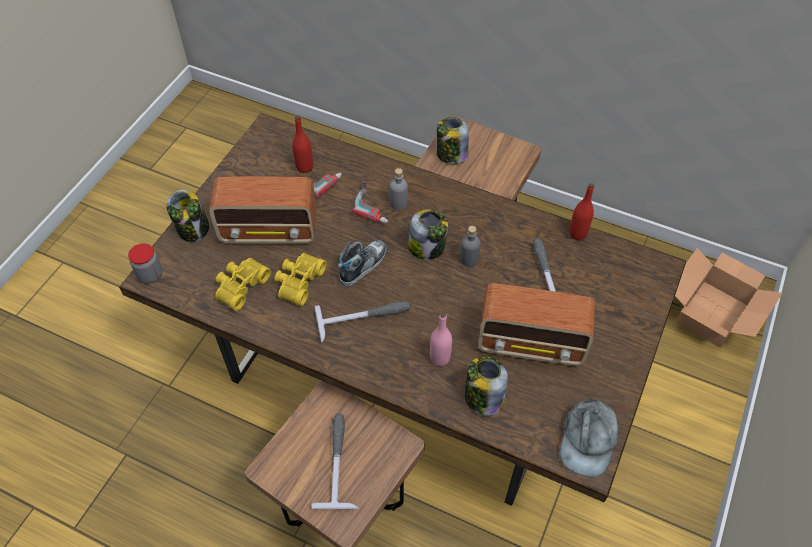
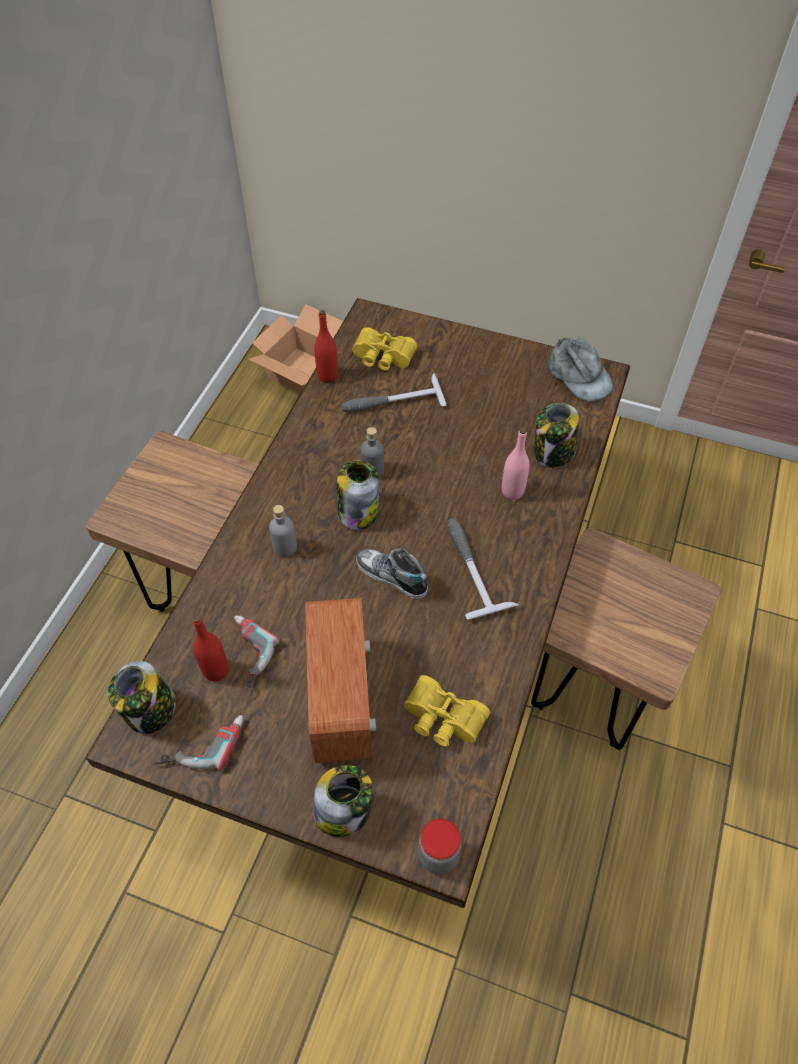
camera: 95 degrees left, 0 degrees up
yellow binoculars [275,253,327,306] -> yellow binoculars moved to [352,327,417,371]
hammer [311,413,359,509] -> none
power drill [352,179,389,223] -> power drill moved to [152,715,244,771]
jar [437,117,469,164] -> jar moved to [108,661,176,734]
radio [478,283,595,366] -> none
grey cap [560,398,618,477] -> grey cap turned 45 degrees clockwise [547,337,613,401]

